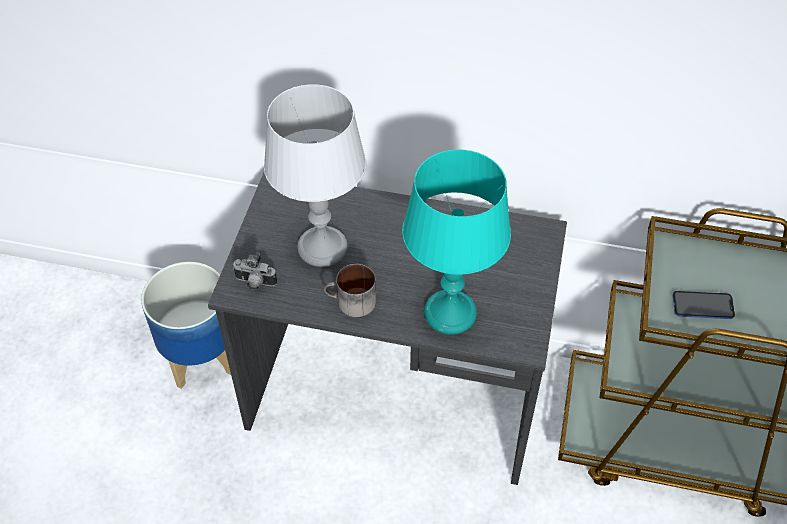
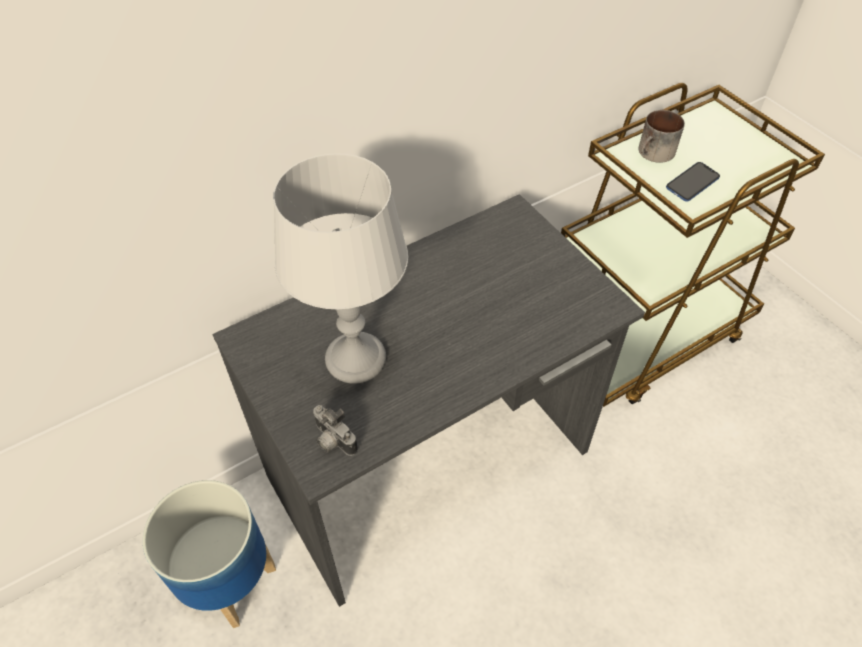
camera: 45 degrees left, 0 degrees up
camera [232,252,277,290] -> camera turned 75 degrees clockwise [313,405,358,456]
mug [324,264,376,317] -> mug moved to [638,110,685,163]
turquoise table lamp [402,149,511,335] -> none

